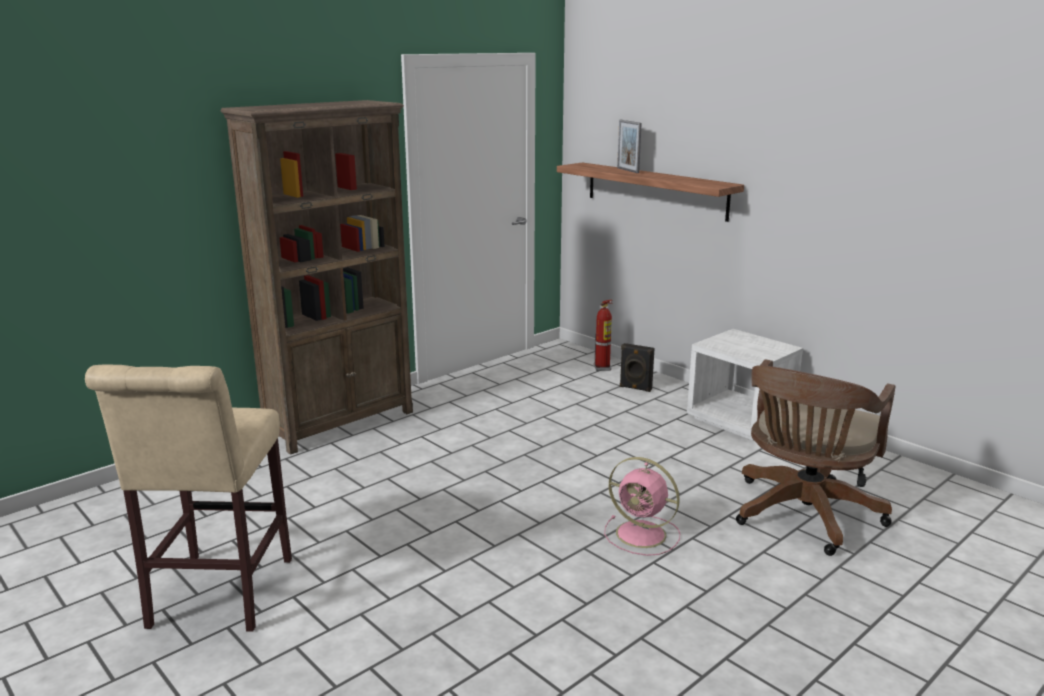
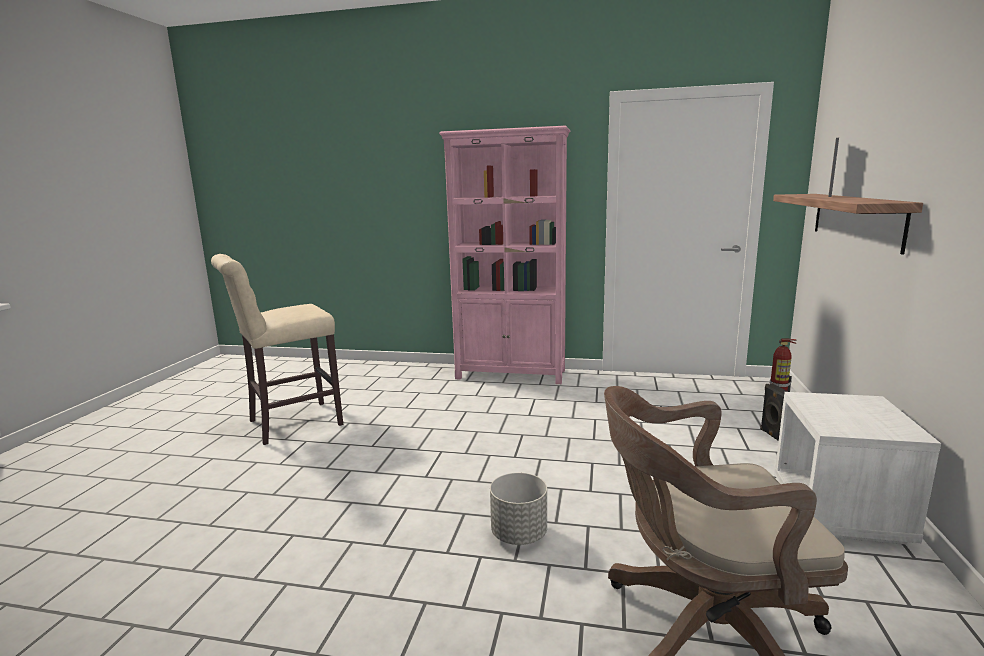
camera: 55 degrees right, 5 degrees down
brown bookcase [221,100,413,455] -> pink bookcase [439,126,571,384]
pink fan [604,457,680,556] -> grey planter [490,473,547,545]

